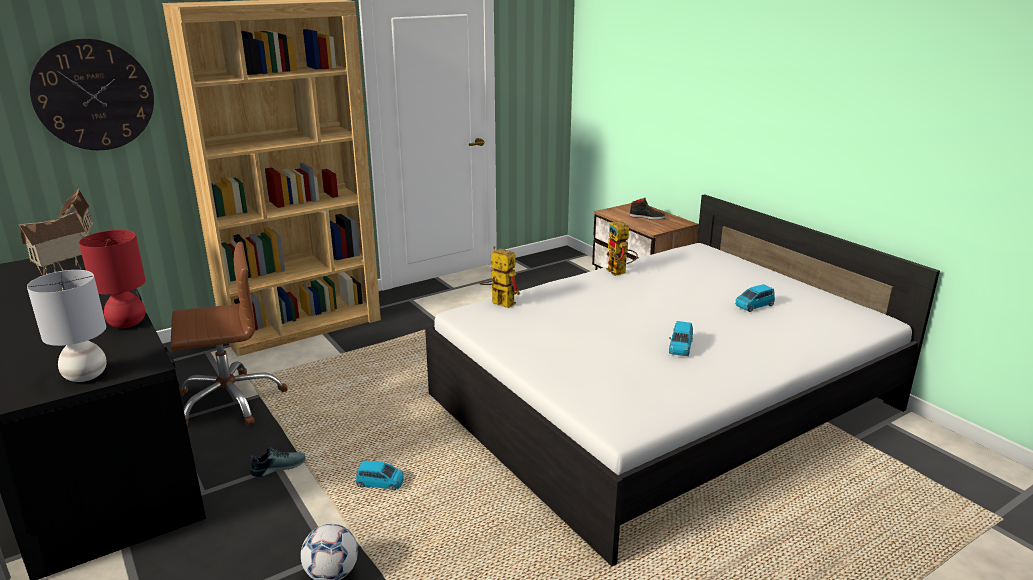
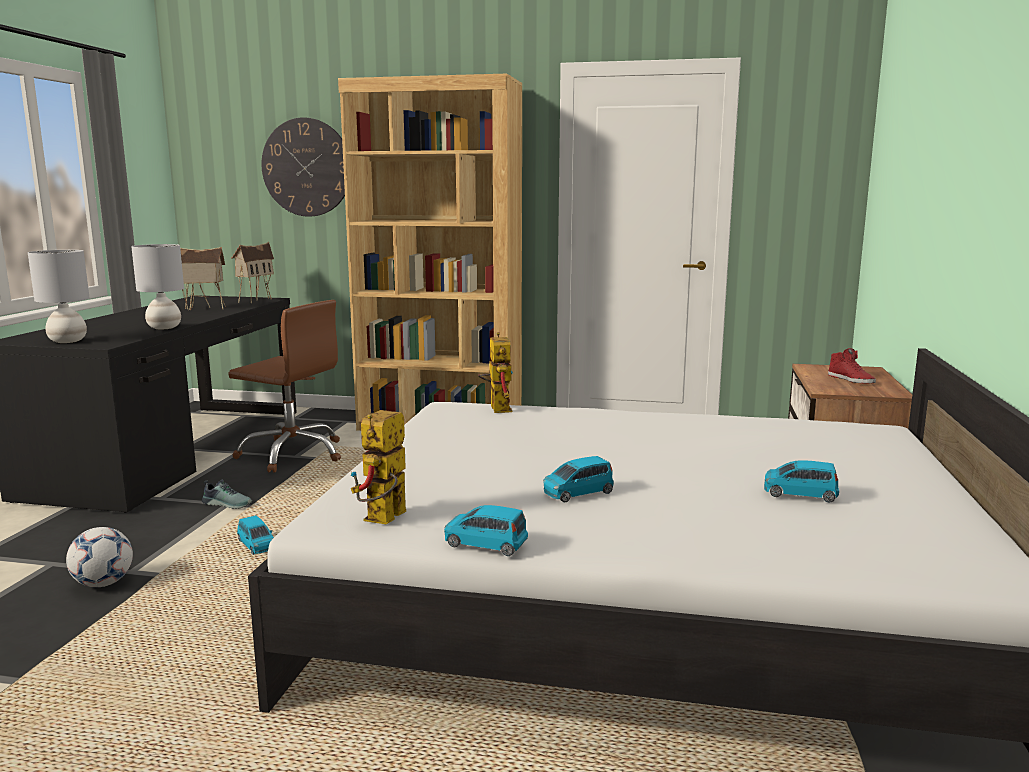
camera: 45 degrees right, 10 degrees down
red table lamp [79,230,146,328] -> grey table lamp [131,244,184,329]
toy robot [606,221,638,276] -> toy robot moved to [351,410,406,524]
black shoe [629,198,666,220] -> red shoe [828,348,876,384]
none -> blue toy car [444,505,528,556]

